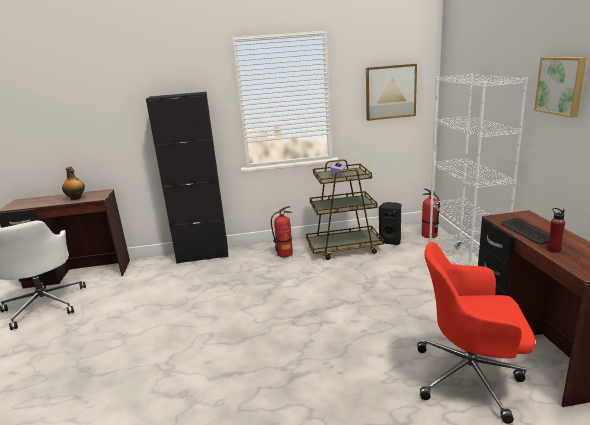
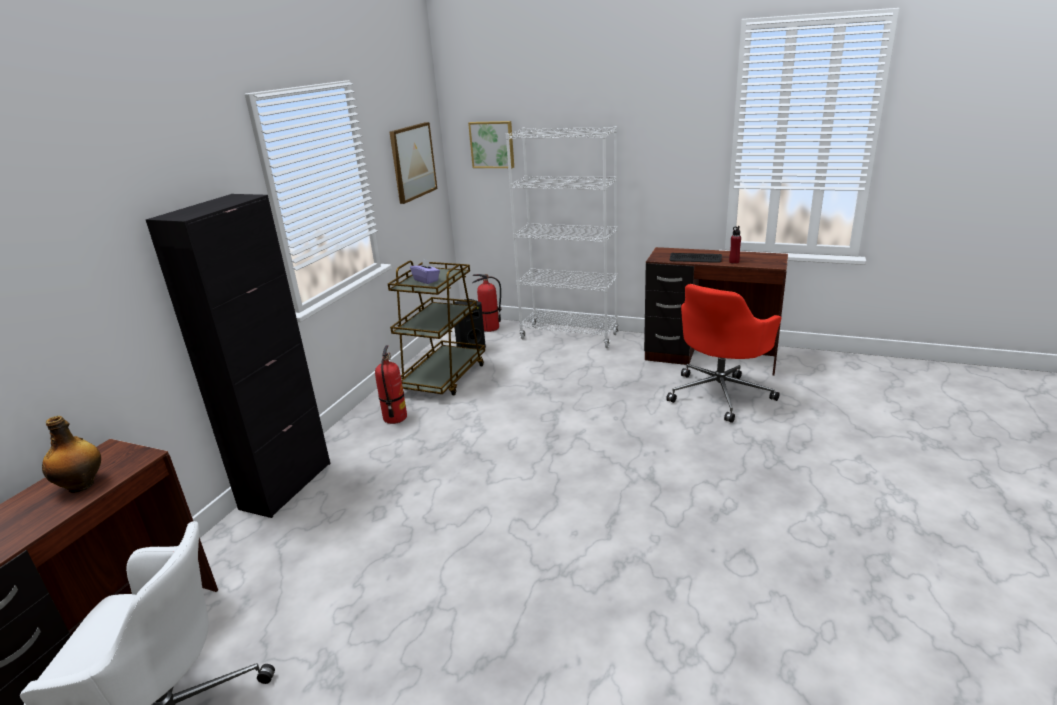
camera: 60 degrees left, 5 degrees up
picture [534,57,587,118] -> picture moved to [468,121,514,168]

